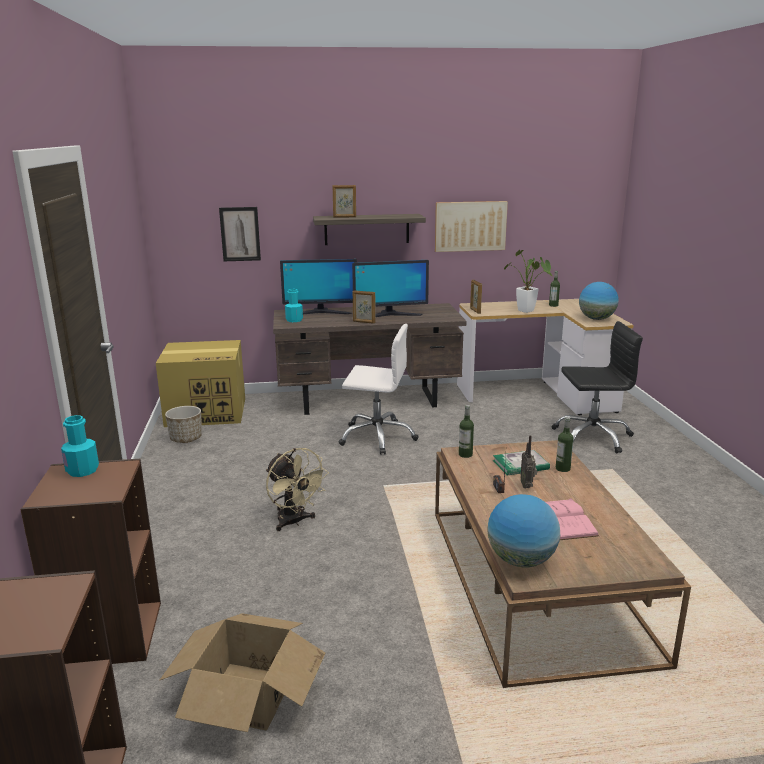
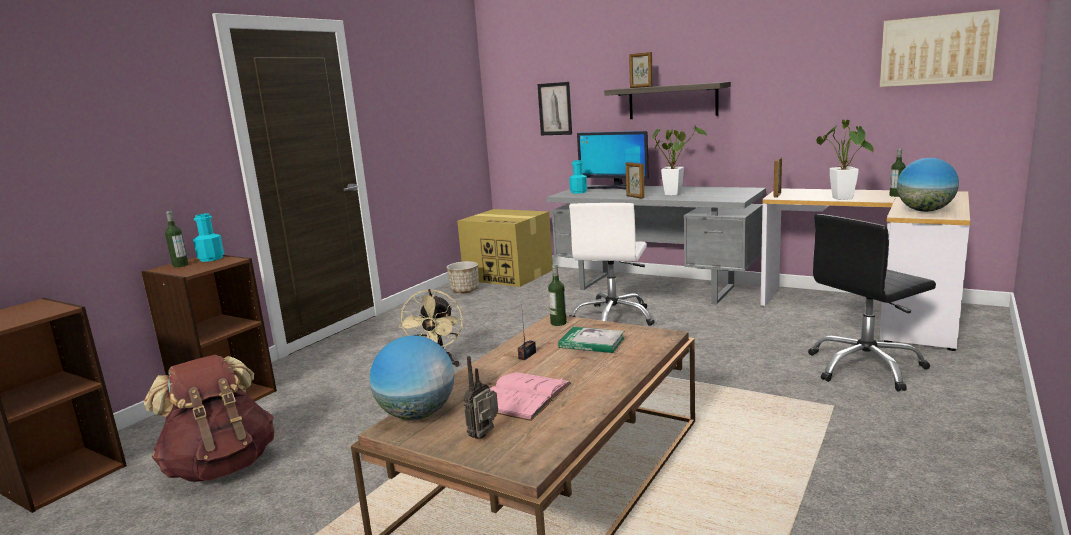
camera: 40 degrees right, 5 degrees down
cardboard box [159,613,325,732] -> brown backpack [144,355,274,482]
brown desk [273,303,466,415] -> grey desk [547,185,766,305]
white office chair [338,324,419,455] -> white office chair turned 60 degrees clockwise [569,203,655,326]
monitor [352,260,429,317] -> potted plant [652,126,707,195]
picture [435,201,508,252] -> picture moved to [880,9,1000,87]
radio [520,435,537,488] -> radio moved to [463,356,498,439]
black office chair [551,321,643,453] -> black office chair turned 120 degrees clockwise [808,214,936,391]
bottle [556,417,574,472] -> bottle moved to [165,211,188,268]

